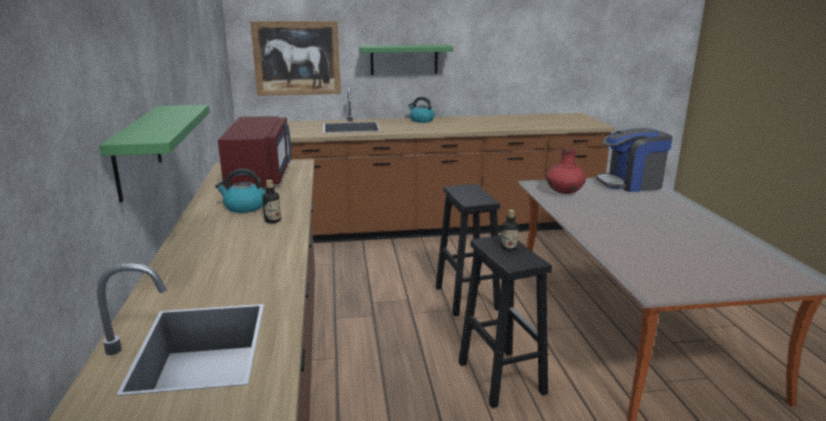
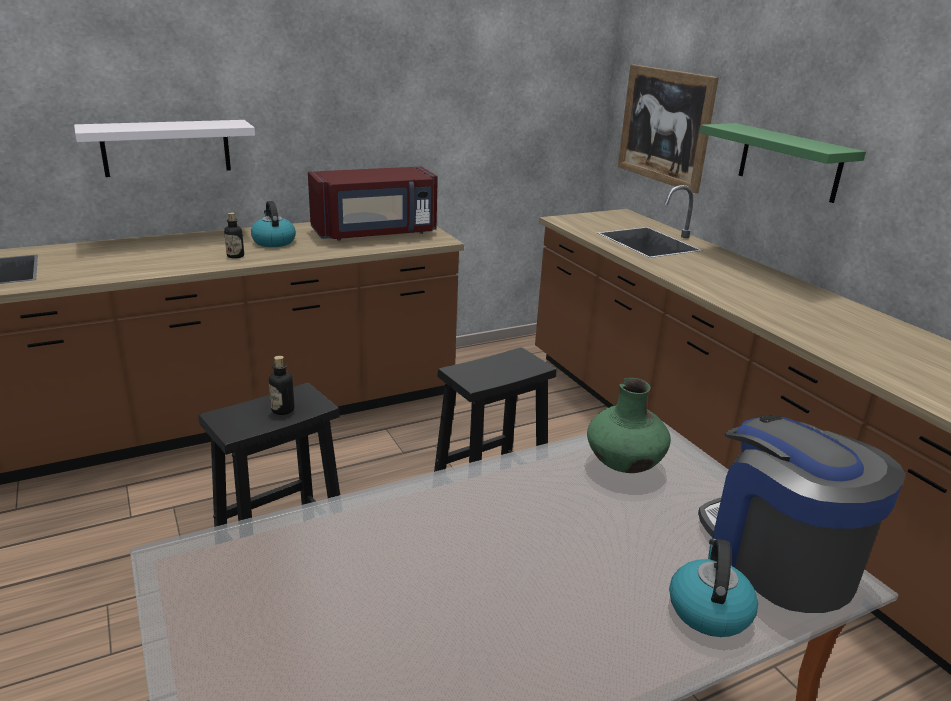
camera: 70 degrees right, 5 degrees up
green shelf [99,105,210,202] -> white shelf [74,120,255,177]
kettle [408,97,435,123] -> kettle moved to [669,539,758,637]
red vase [546,148,586,194] -> green vase [587,378,671,473]

